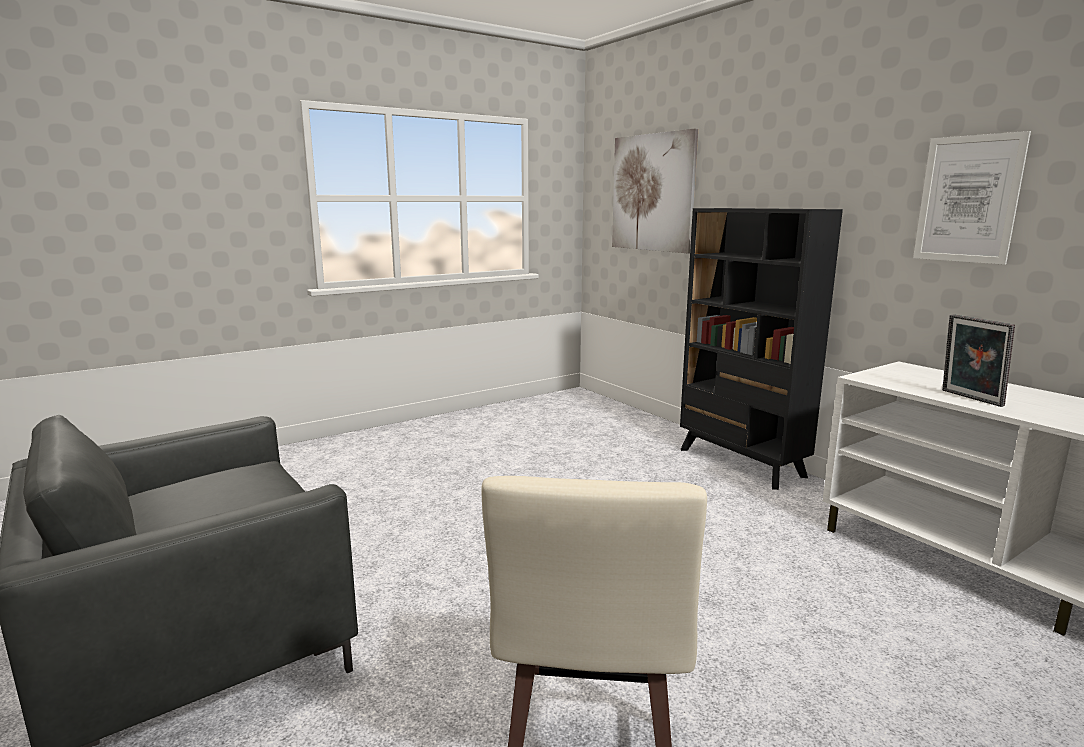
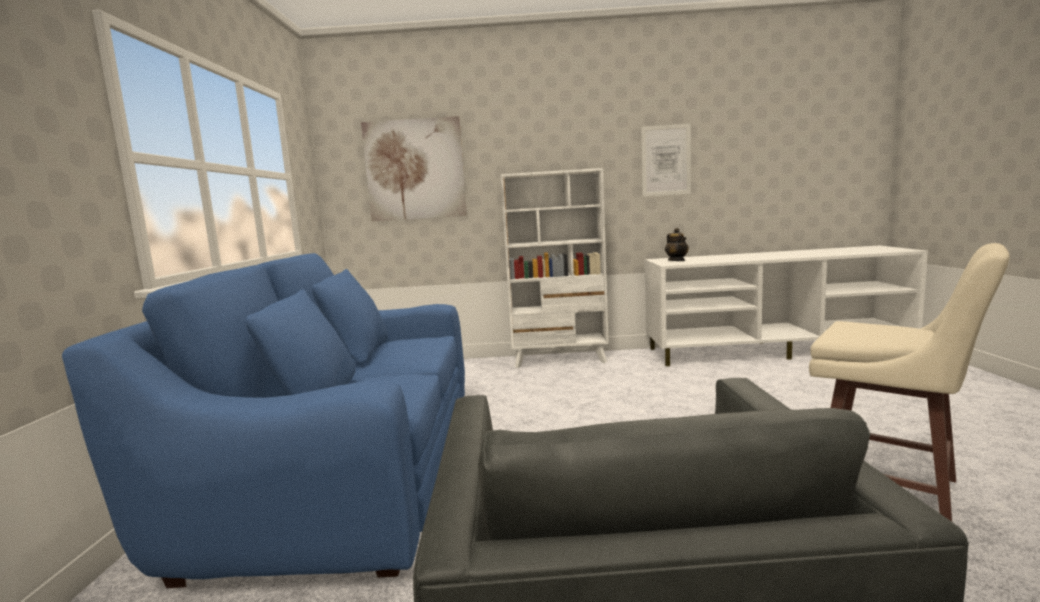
camera: 55 degrees left, 5 degrees down
black bookcase [680,208,843,490] -> white bookcase [501,168,609,368]
picture frame [942,314,1015,407] -> none
none -> blue sofa [62,253,465,588]
none -> teapot [665,228,689,261]

